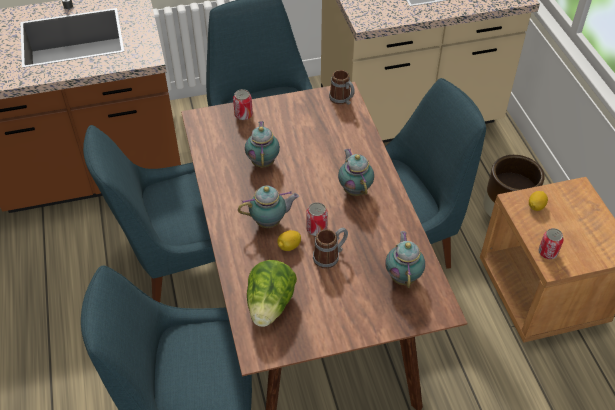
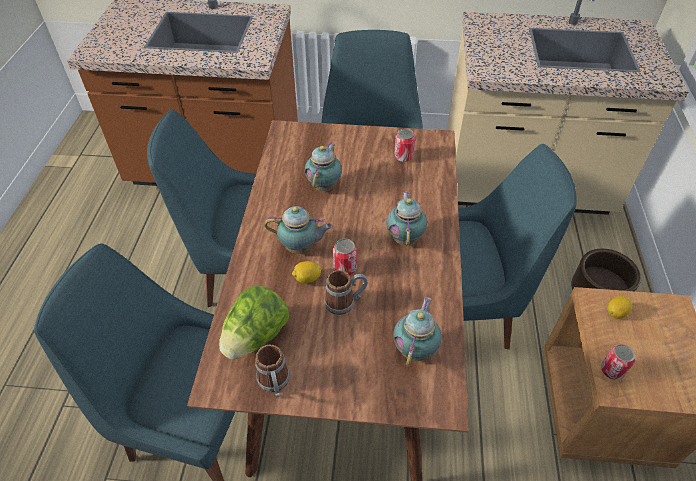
camera: 20 degrees right, 0 degrees up
can [233,89,253,120] -> can moved to [394,128,415,162]
mug [329,70,355,105] -> mug moved to [255,344,289,398]

